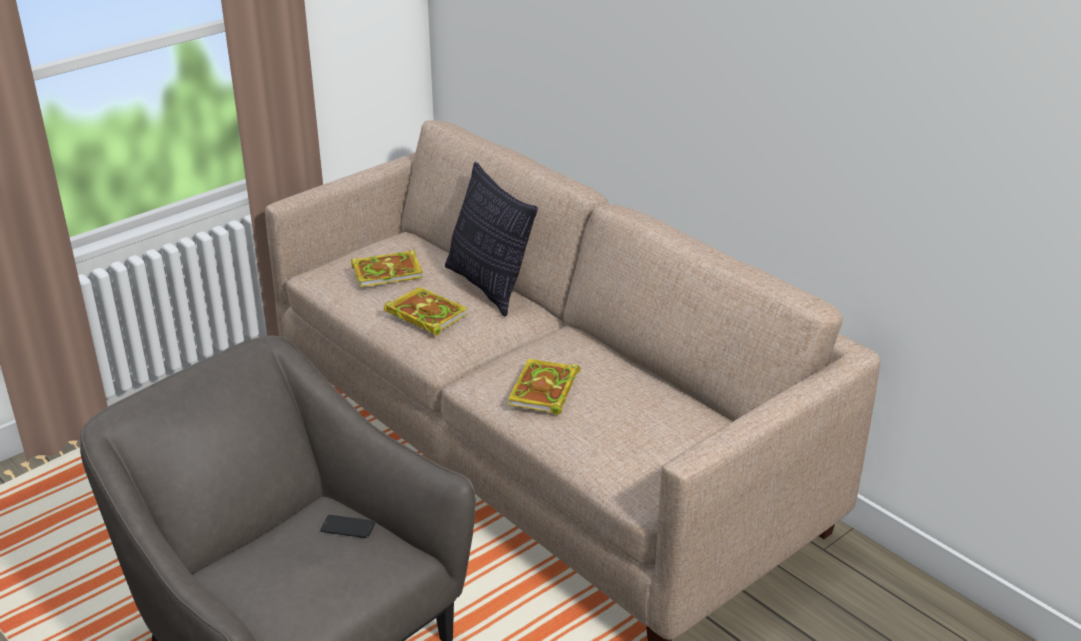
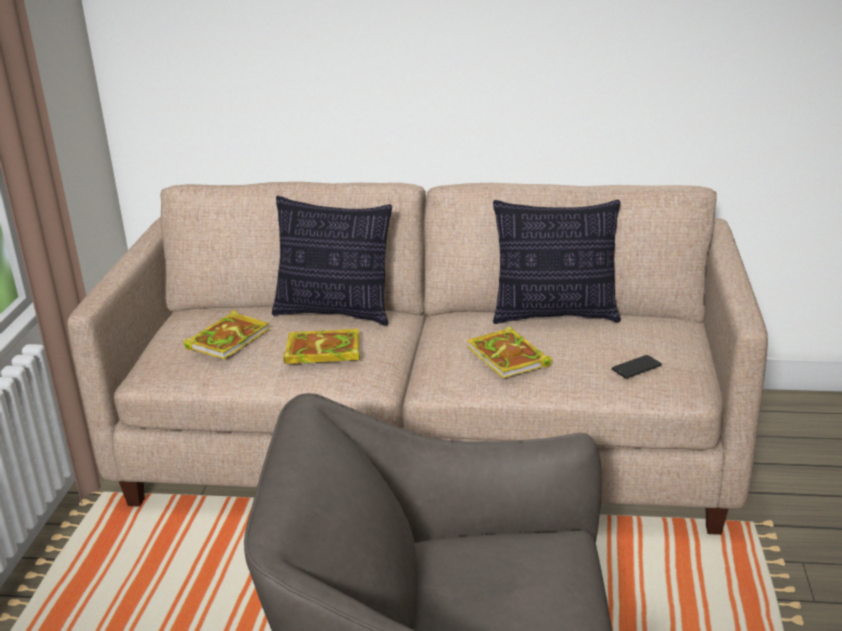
camera: 40 degrees left, 5 degrees down
phone [320,515,375,538] -> phone moved to [612,355,662,378]
none -> pillow [493,200,621,324]

